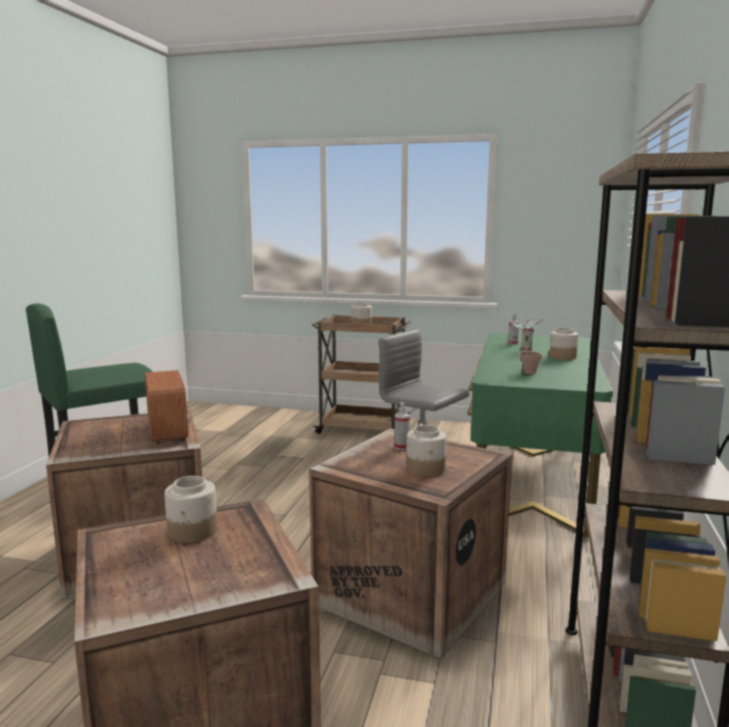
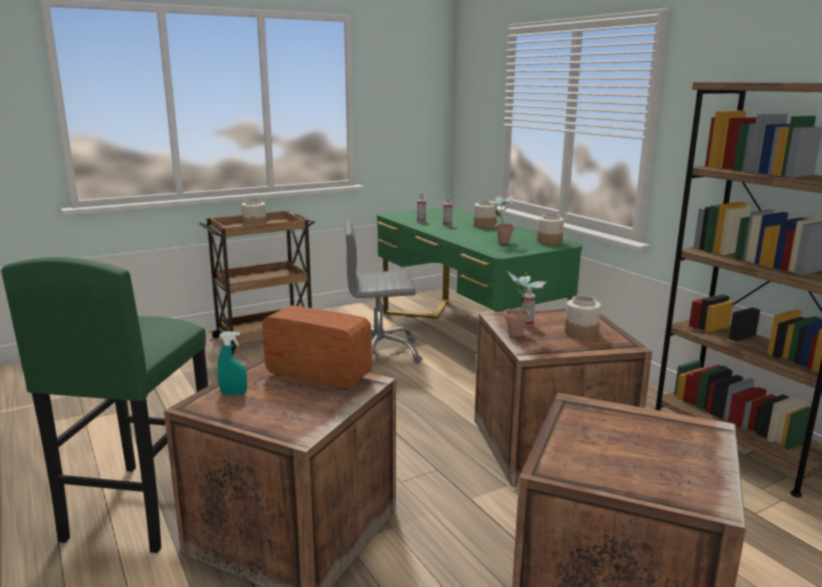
camera: 45 degrees left, 5 degrees up
jar [165,476,217,543] -> jar moved to [537,213,564,245]
none -> turquoise spray bottle [217,331,247,396]
none -> potted plant [504,271,548,337]

